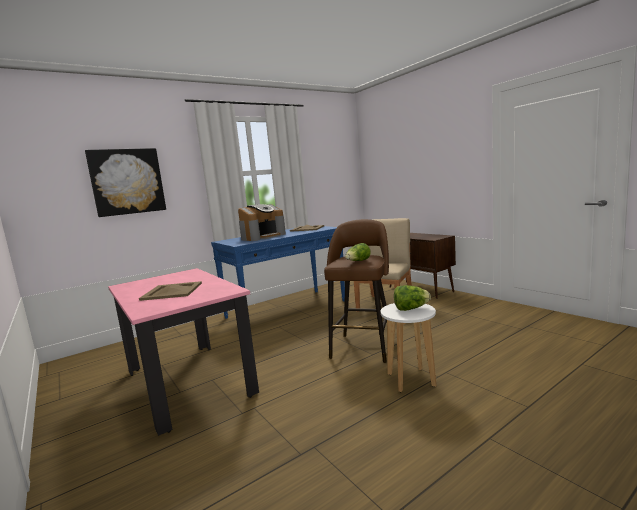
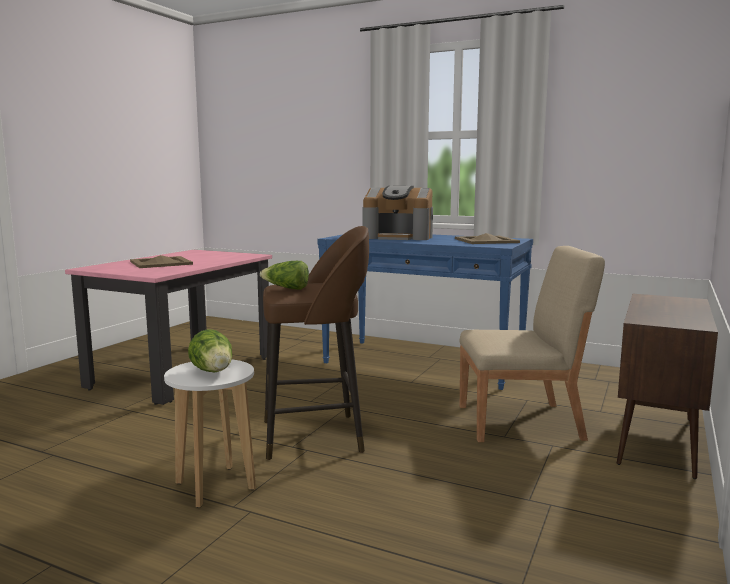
camera: 60 degrees right, 0 degrees up
picture [85,148,166,217] -> none

